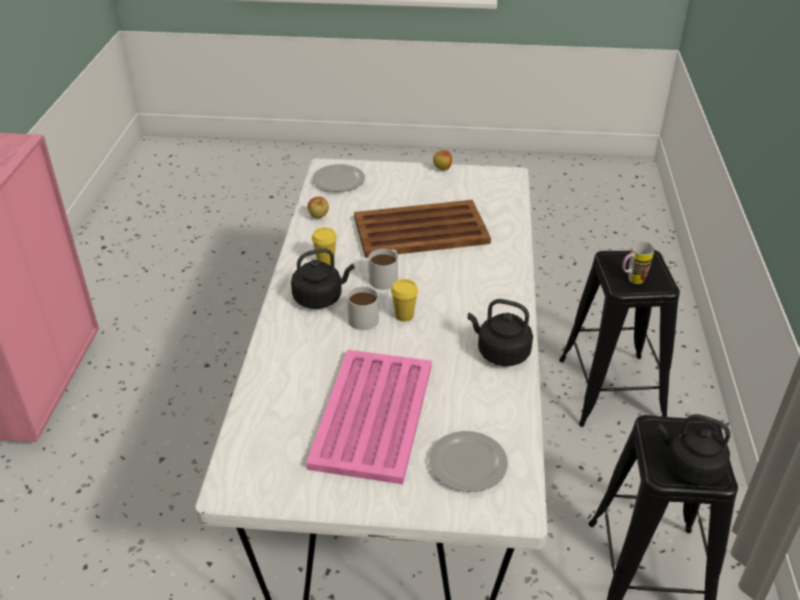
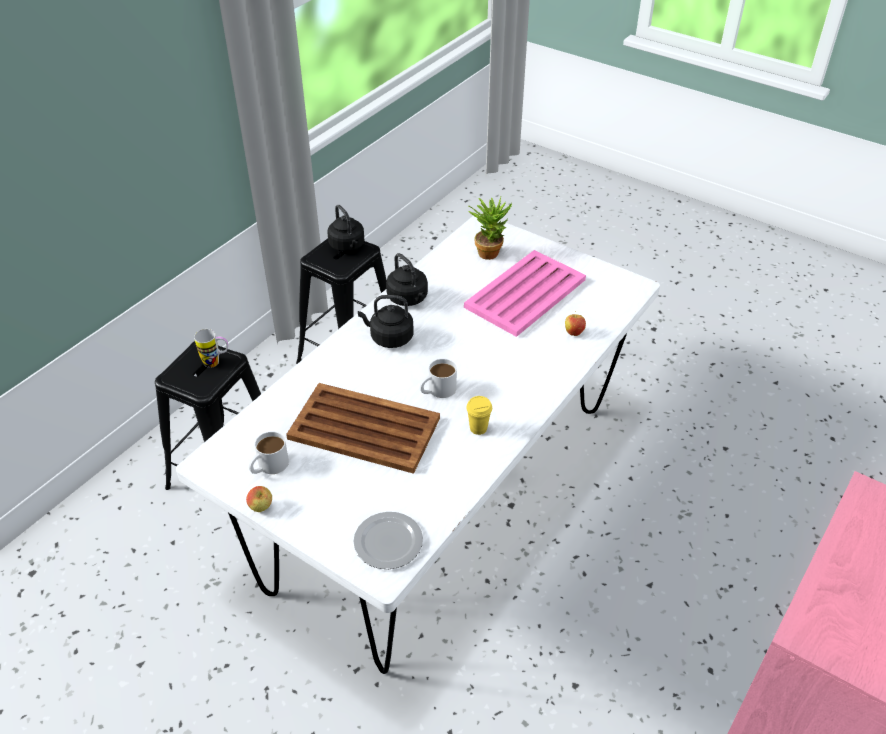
camera: 150 degrees left, 5 degrees up
black kettle [291,248,355,309] -> black kettle moved to [358,295,414,348]
apple [308,197,329,218] -> apple moved to [565,311,586,336]
white mug [347,286,379,330] -> white mug moved to [249,431,289,474]
yellow cup [391,279,418,322] -> none
plate [429,431,508,492] -> potted plant [468,197,512,260]

